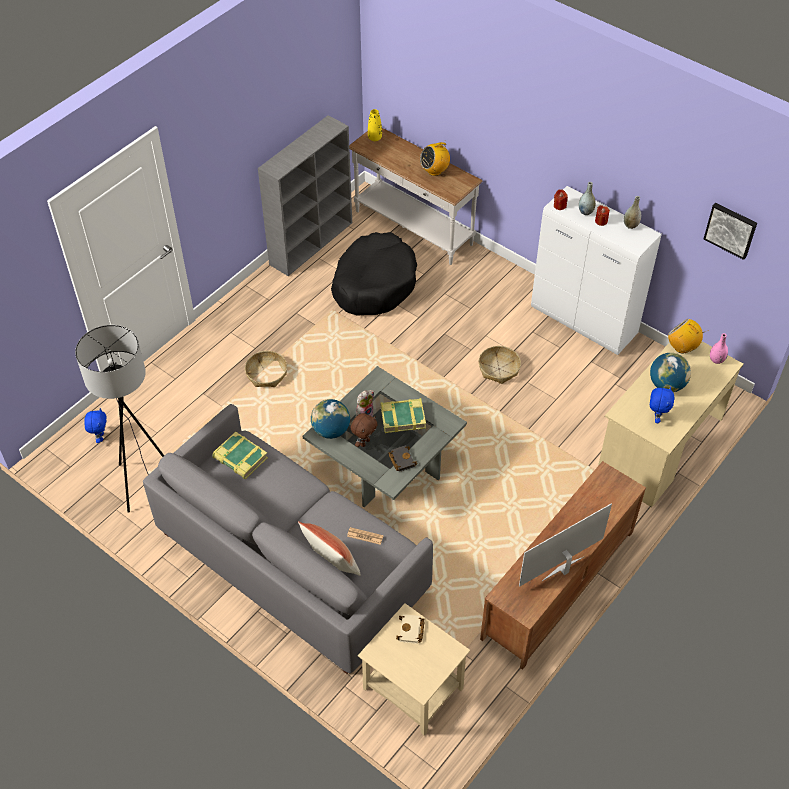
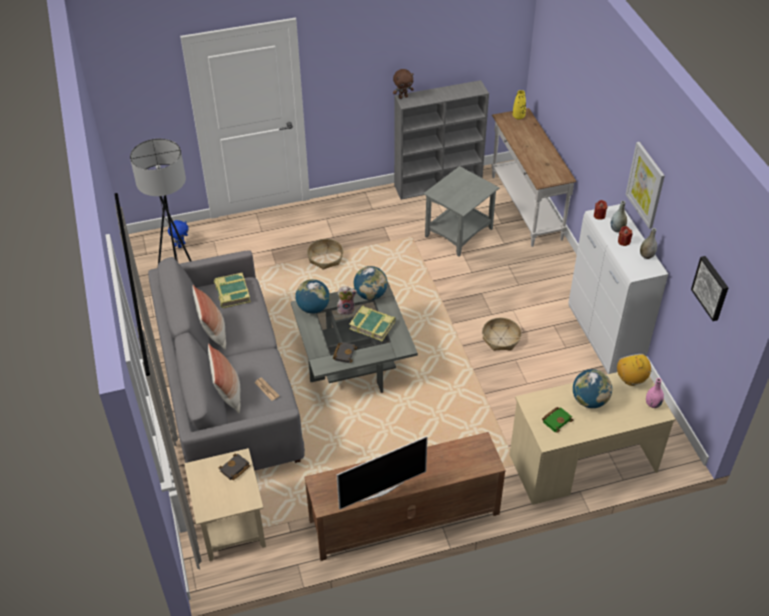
camera: 35 degrees right, 5 degrees down
black dog bed [331,232,417,316] -> grey side table [423,166,499,256]
brown plush toy [350,413,378,447] -> brown plush toy moved to [393,69,414,99]
beige book [396,614,424,644] -> black book [219,454,250,480]
radio [420,142,450,176] -> none
television [519,504,612,587] -> television turned 150 degrees clockwise [337,436,428,510]
blue plush toy [650,387,674,423] -> green book [542,407,573,432]
none -> pillow [193,285,226,350]
none -> globe [354,266,387,300]
none -> picture [625,142,665,229]

